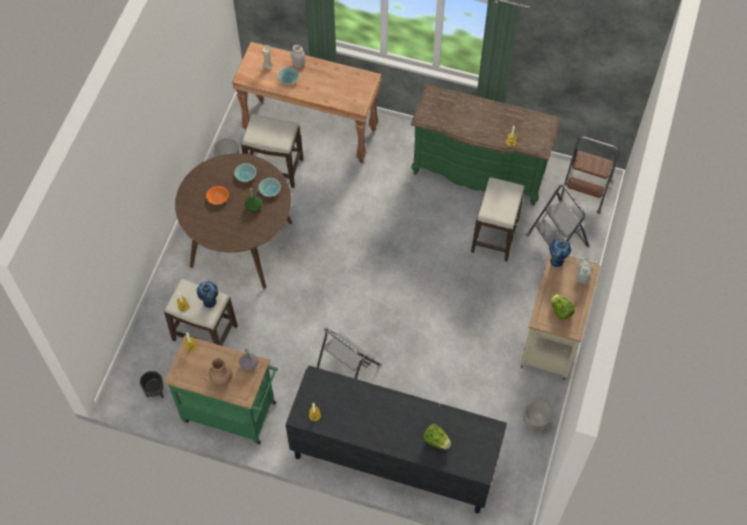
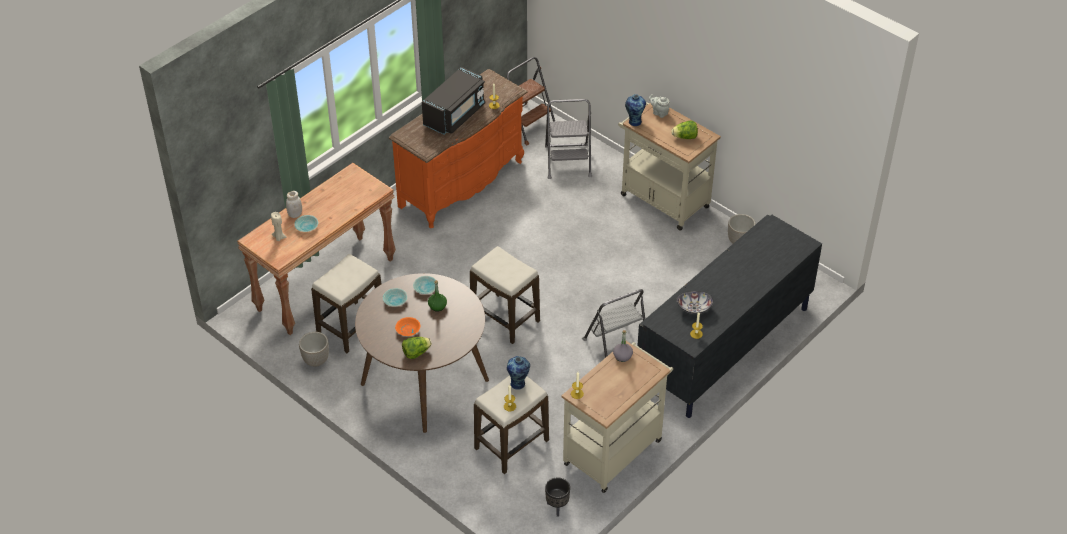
camera: 65 degrees left, 15 degrees down
green cart [164,335,278,444] -> beige cart [562,341,673,493]
brown vase [209,358,233,386] -> none
green dresser [411,85,561,206] -> orange dresser [389,69,528,228]
lettuce [423,424,451,449] -> lettuce moved to [402,337,432,359]
stool [471,177,525,261] -> stool moved to [470,246,540,344]
none -> black microwave [422,67,485,135]
none -> bowl [677,291,714,314]

